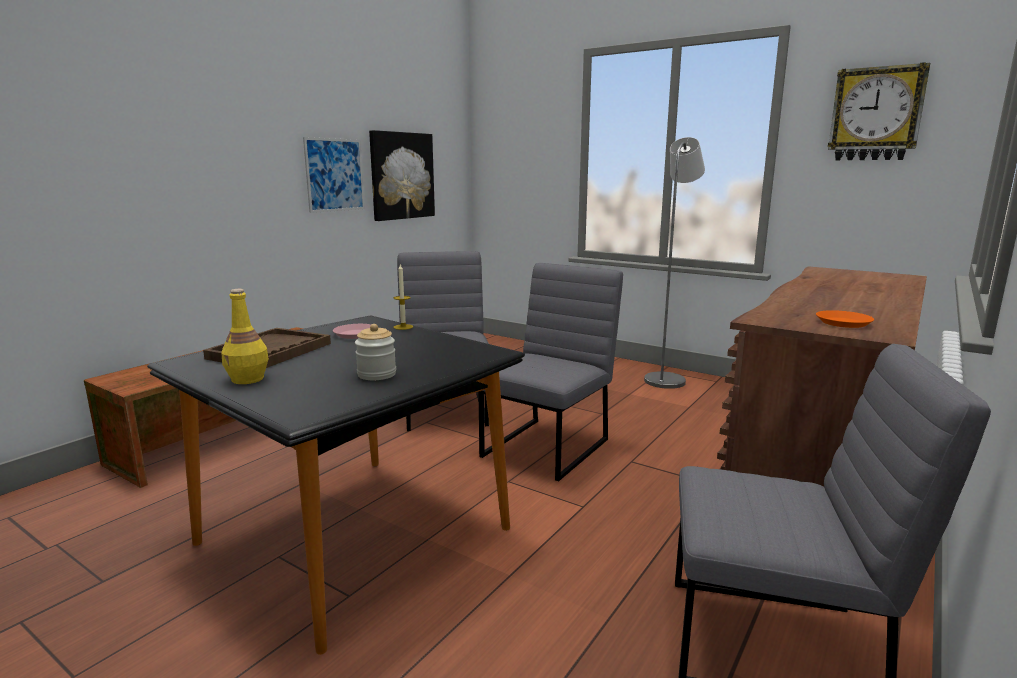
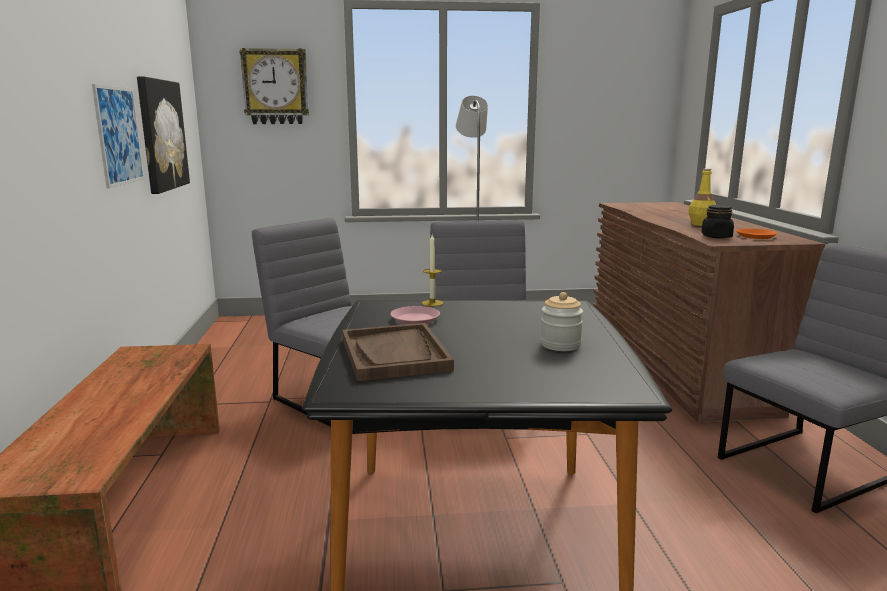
camera: 40 degrees left, 0 degrees up
yellow bottle [221,289,269,384] -> yellow bottle moved to [689,168,716,226]
wall clock [828,62,930,160] -> wall clock moved to [239,48,309,124]
none -> black jar [701,205,734,238]

